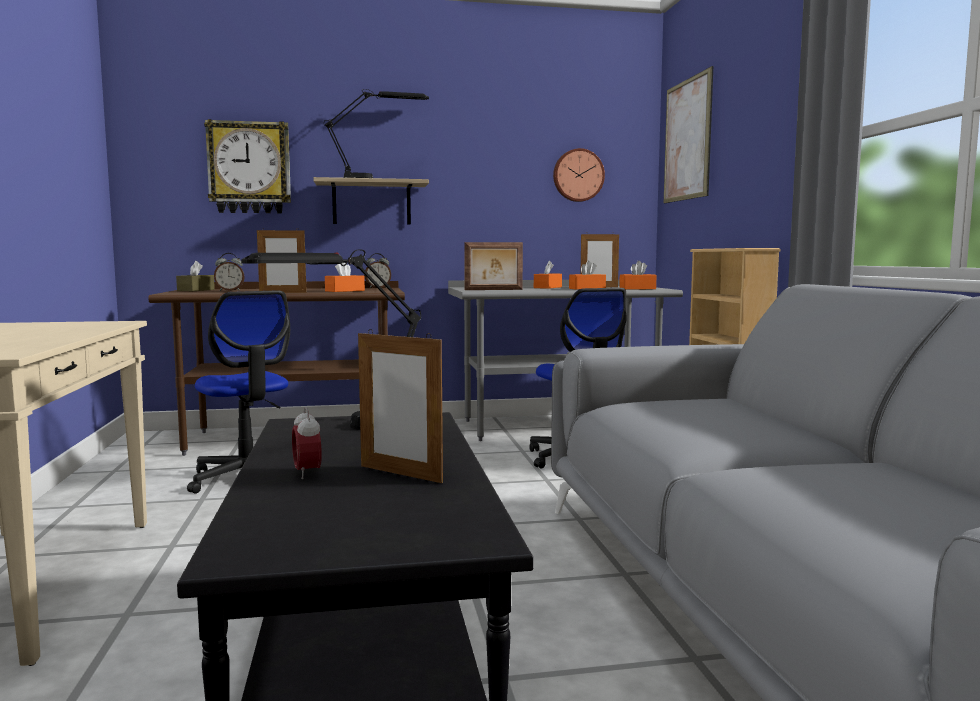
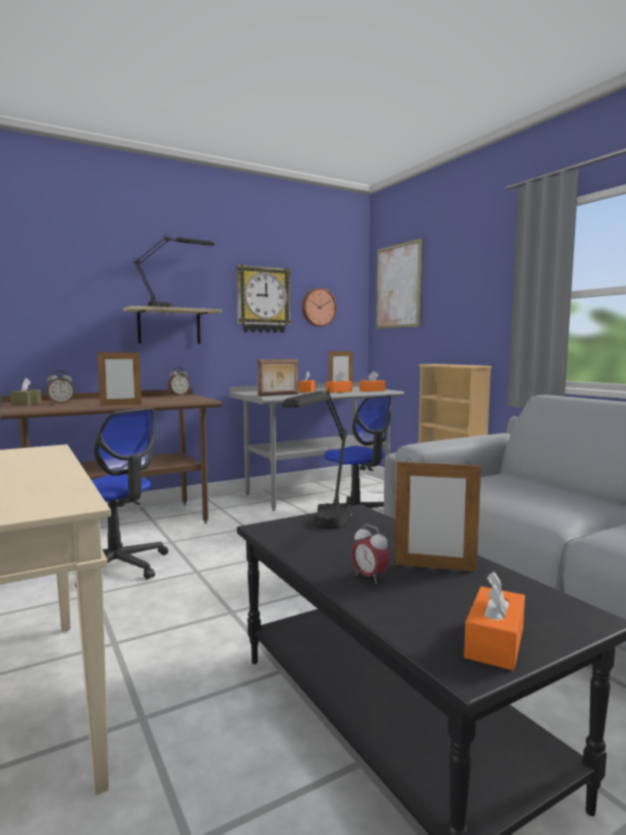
camera: 20 degrees left, 0 degrees up
wall clock [204,119,291,213] -> wall clock moved to [236,264,291,333]
orange tissue box [325,263,365,292] -> orange tissue box moved to [464,572,525,670]

